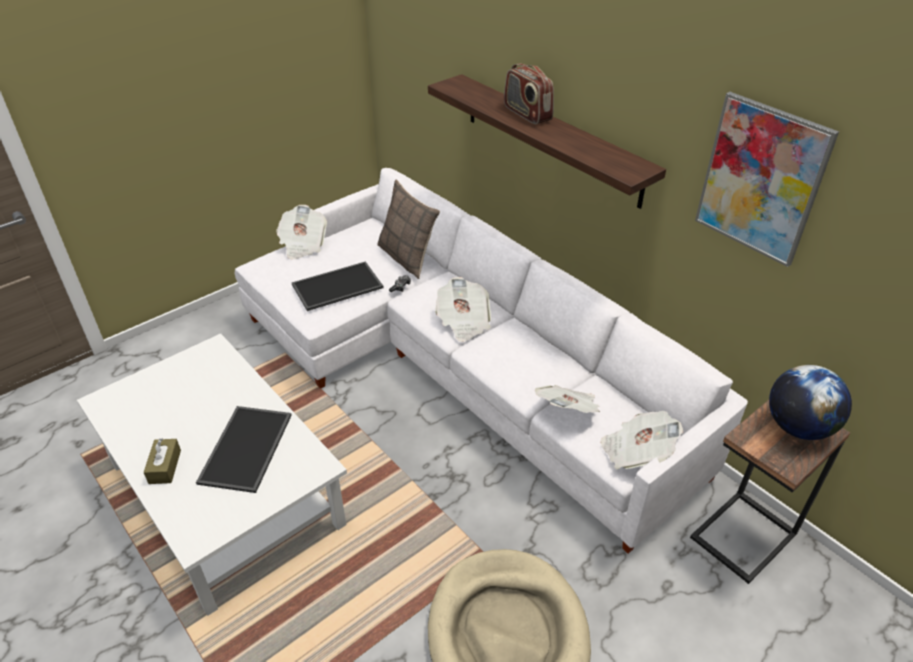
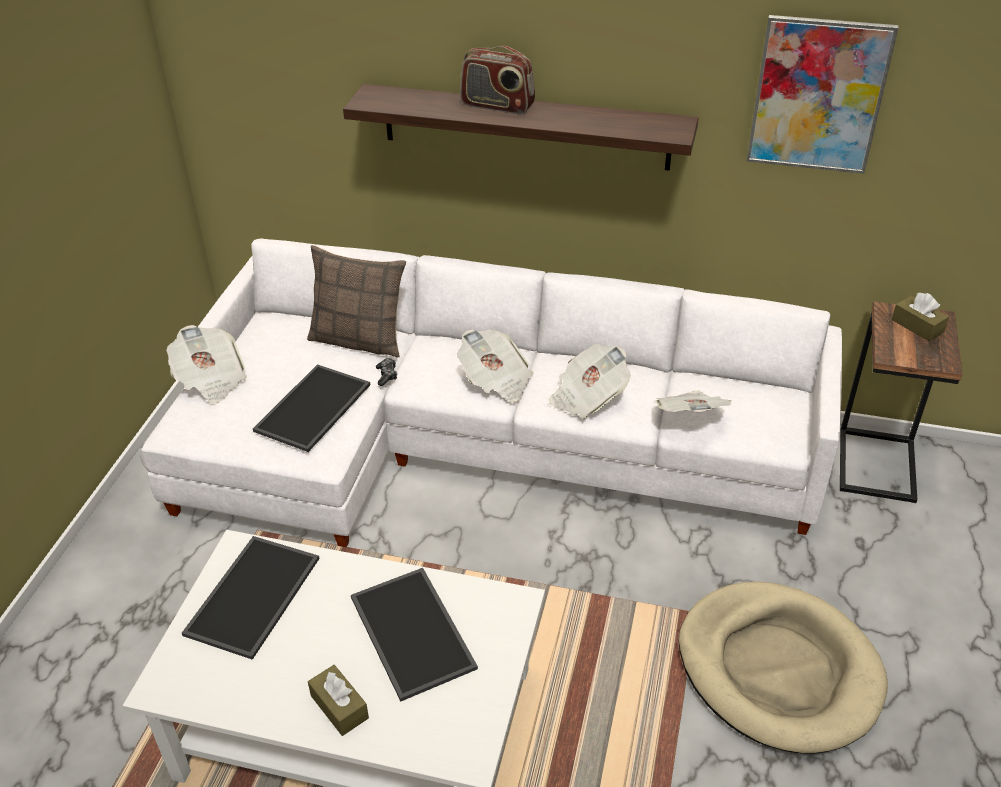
camera: 35 degrees left, 0 degrees up
newspaper [600,411,683,469] -> newspaper moved to [549,344,630,419]
globe [769,365,852,440] -> brown tissue box [892,293,949,341]
none -> tray [182,536,320,660]

